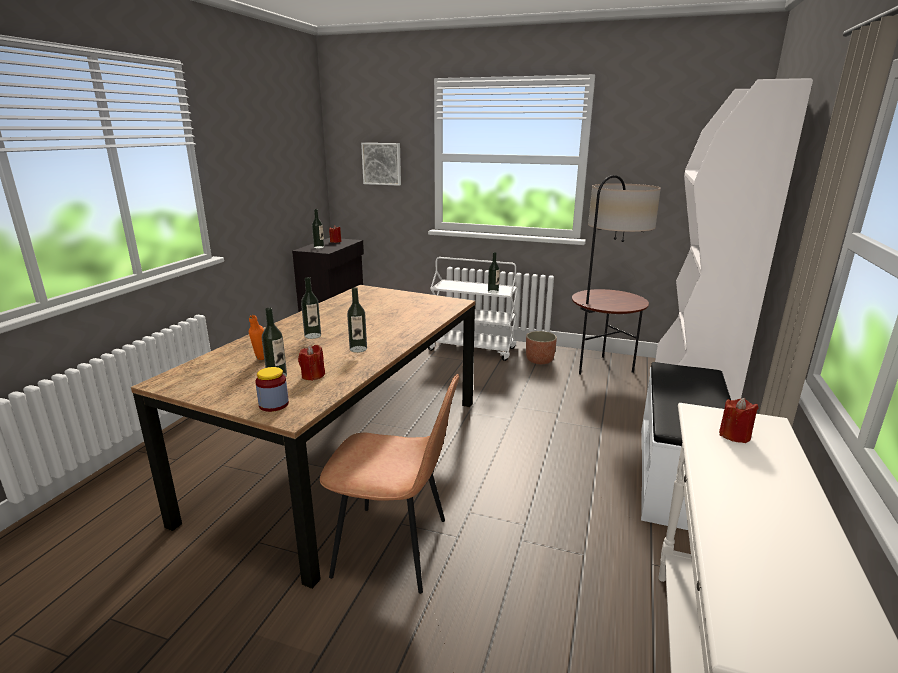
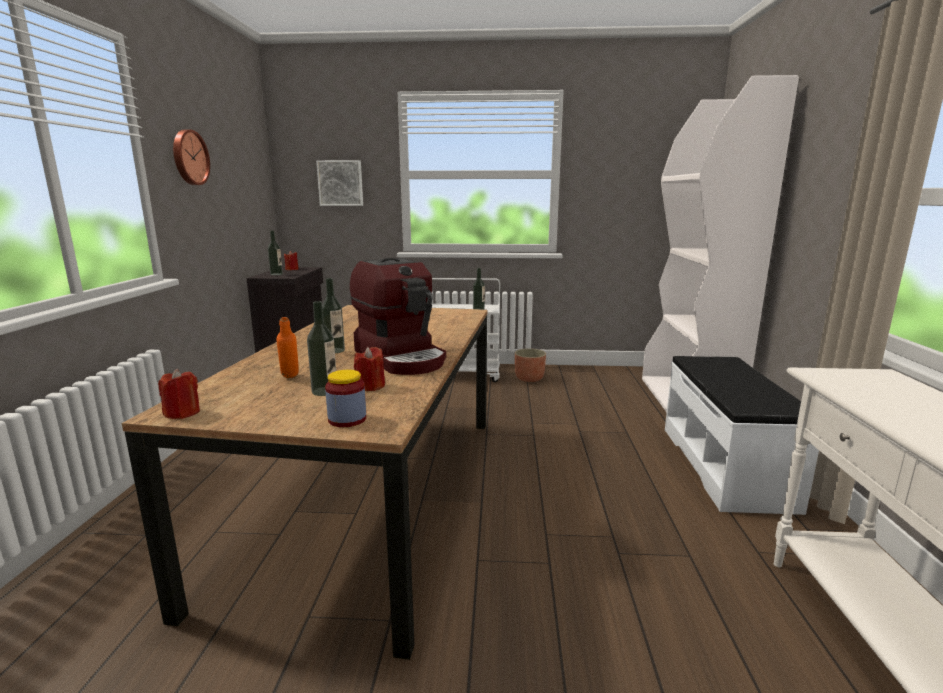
camera: 15 degrees left, 5 degrees down
brown chair [320,374,459,594] -> none
bottle [347,287,367,353] -> coffee machine [350,258,446,375]
floor lamp [572,175,661,375] -> none
red candle [719,398,758,443] -> red candle moved to [158,369,200,419]
none -> wall clock [173,129,210,185]

